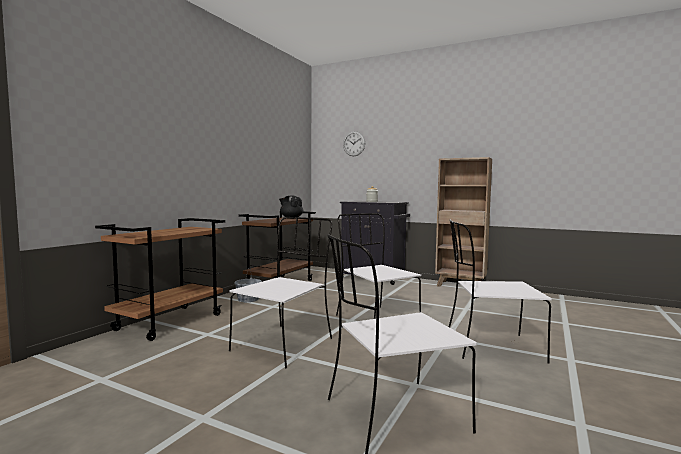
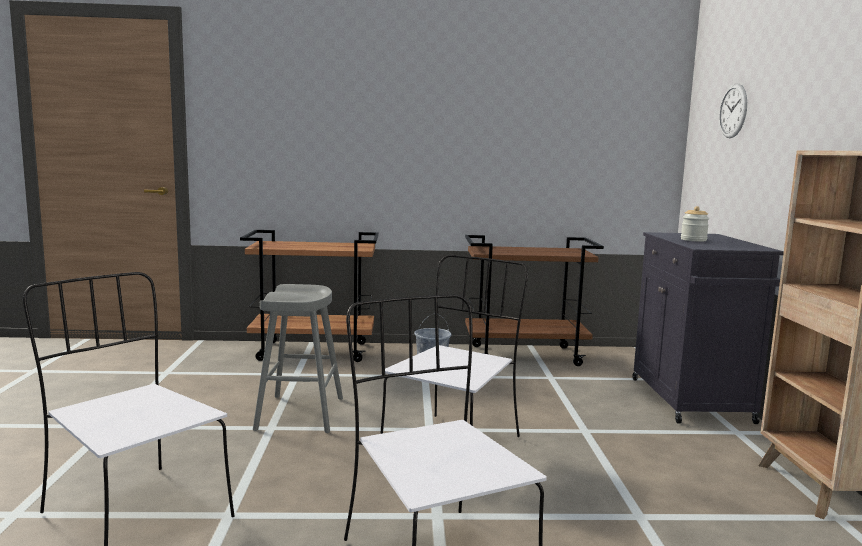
camera: 60 degrees right, 5 degrees up
white chair [229,217,332,369] -> grey stool [253,284,343,433]
black teapot [279,196,303,219] -> none

